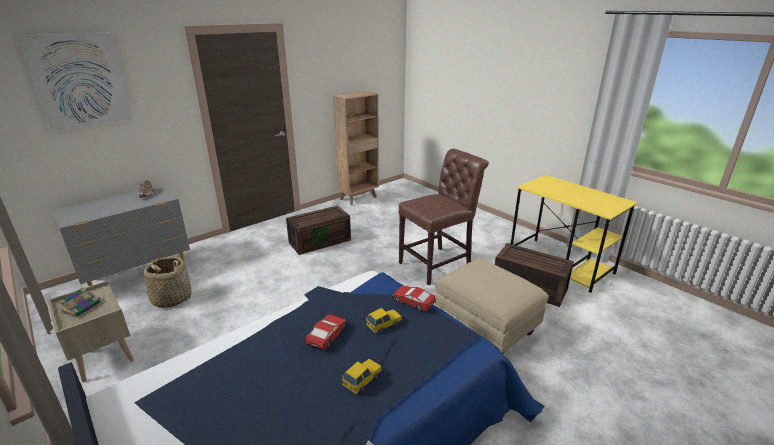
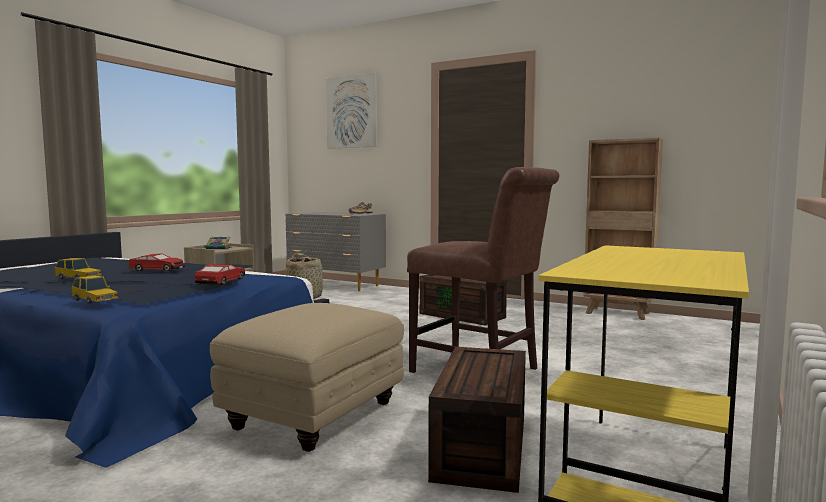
camera: 70 degrees right, 20 degrees down
toy car [366,308,402,333] -> toy car moved to [72,276,119,304]

